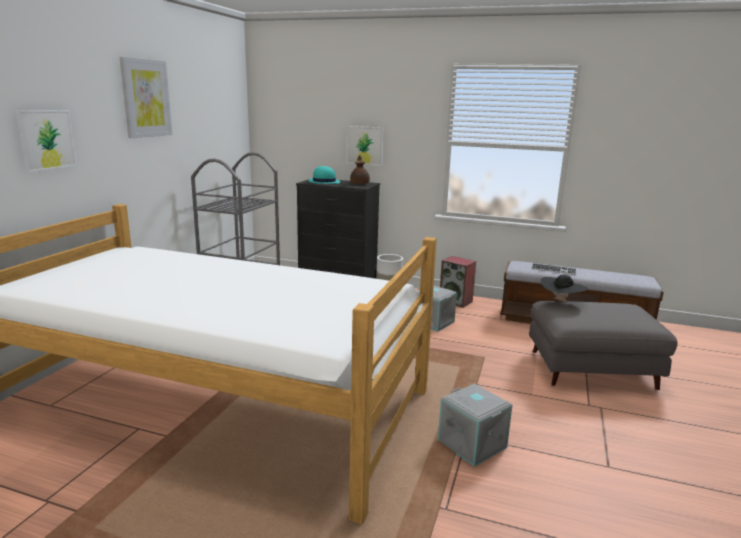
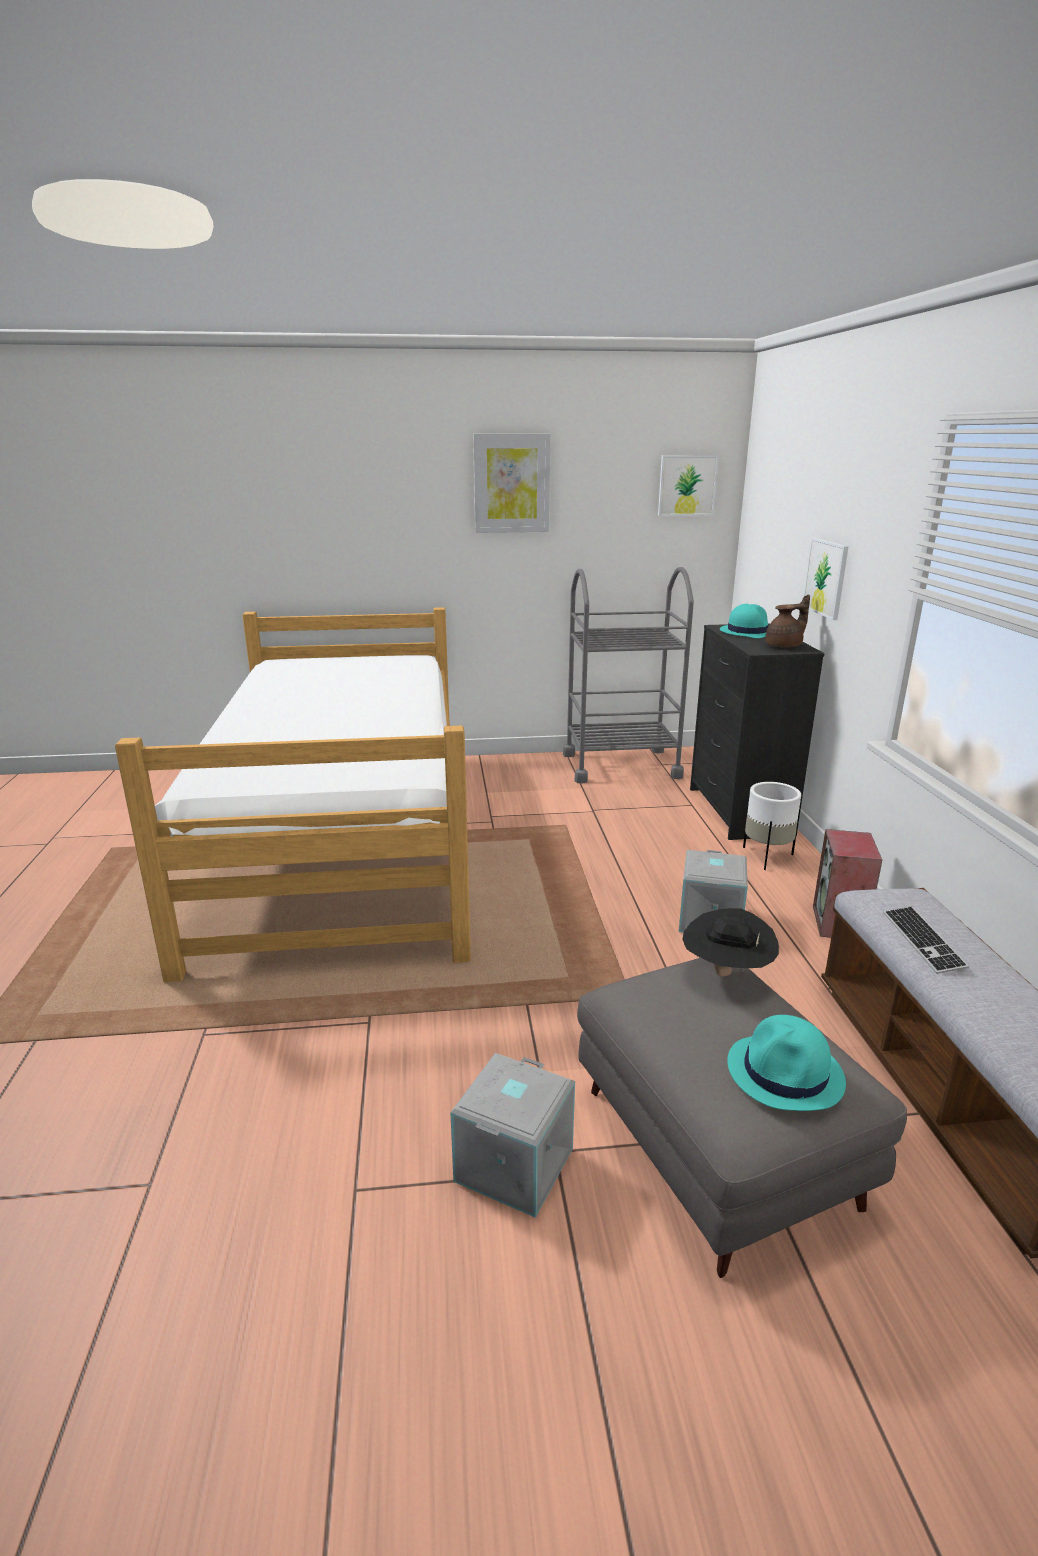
camera: 65 degrees right, 5 degrees up
picture [15,110,77,172] -> picture moved to [658,455,719,516]
grey storage box [438,384,512,467] -> grey storage box moved to [450,1053,575,1218]
none -> turquoise hat [727,1015,846,1111]

